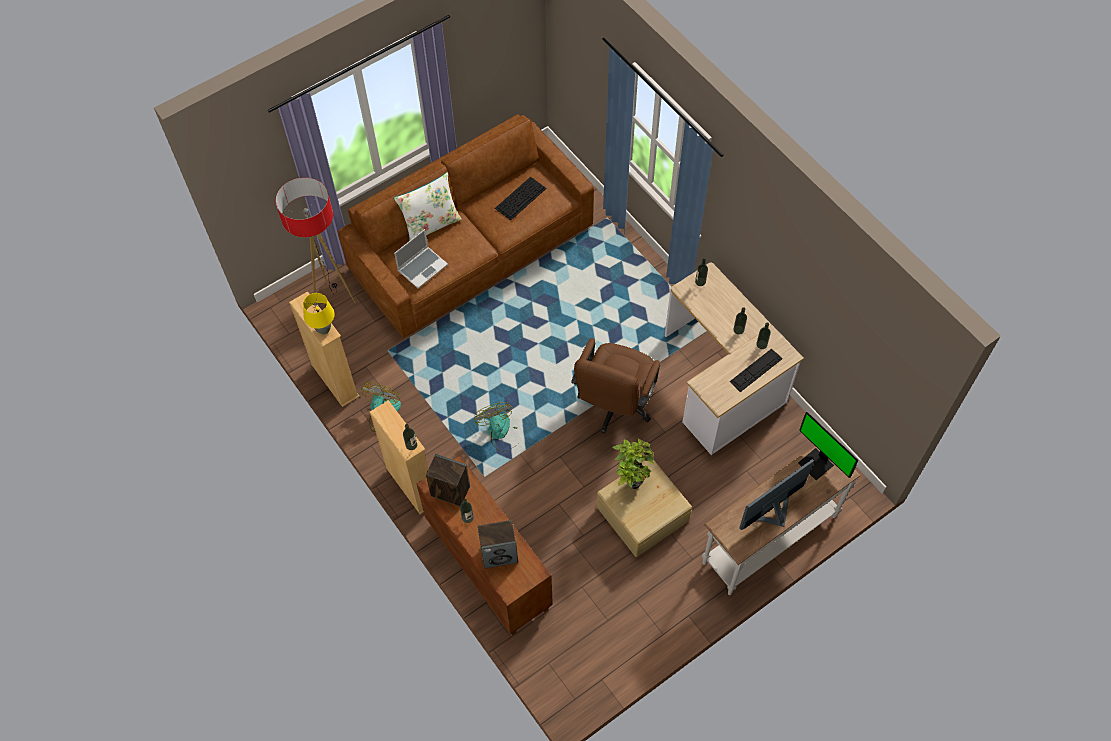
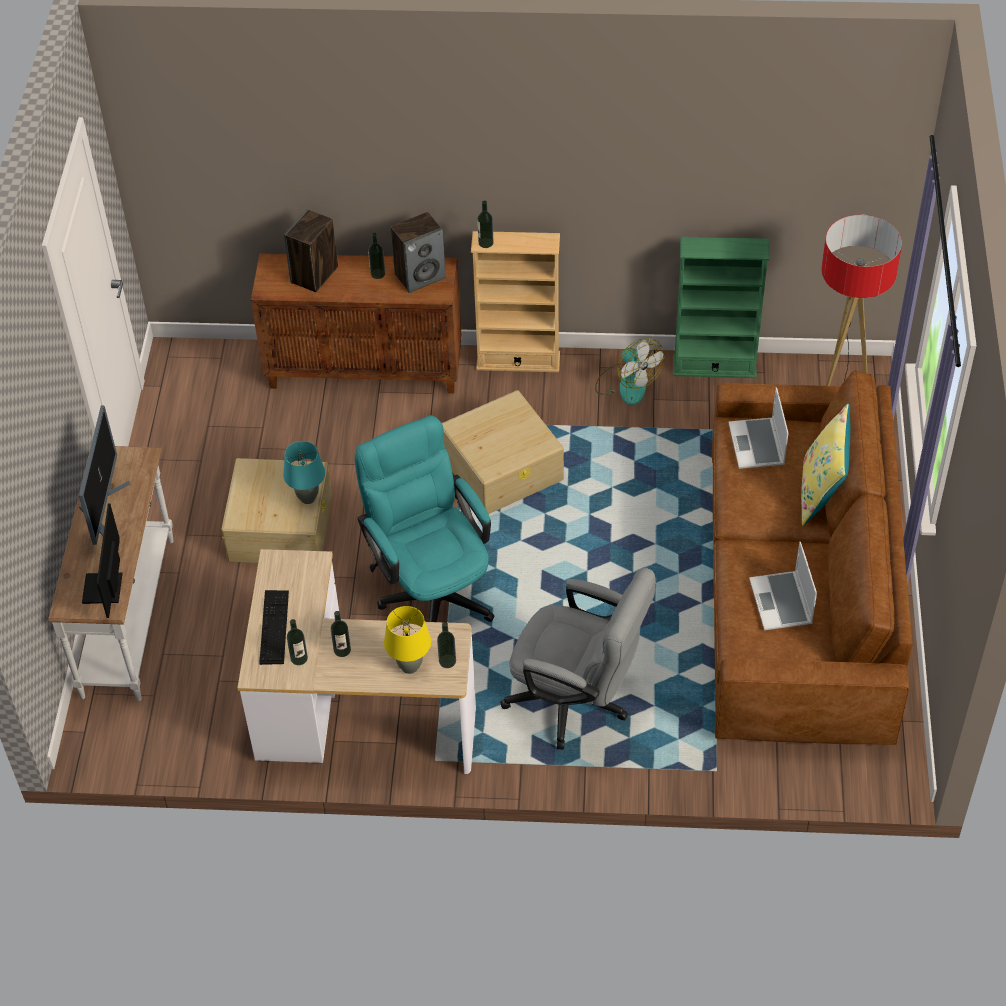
camera: 130 degrees right, 10 degrees down
beige bookcase [289,291,360,407] -> green bookcase [673,237,769,378]
yellow table lamp [303,293,335,335] -> yellow table lamp moved to [384,606,431,674]
white pillow [394,172,462,241] -> yellow pillow [801,404,851,526]
fan [474,402,518,451] -> beige storage box [442,390,564,514]
keyboard [495,177,547,220] -> laptop [749,542,817,630]
brown office chair [571,338,660,434] -> turquoise office chair [355,415,495,622]
potted plant [612,438,654,489] -> turquoise table lamp [283,441,325,504]
monitor [798,412,858,480] -> monitor turned 90 degrees counterclockwise [82,503,123,618]
none -> grey office chair [500,567,656,750]

